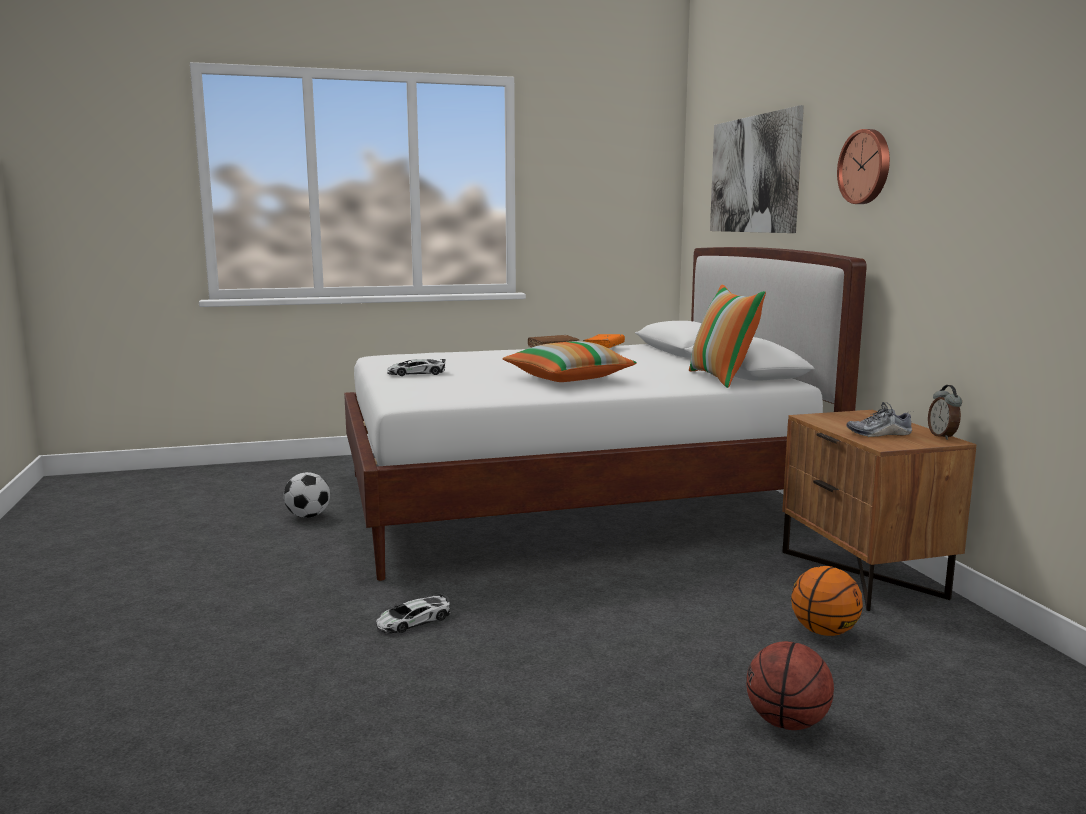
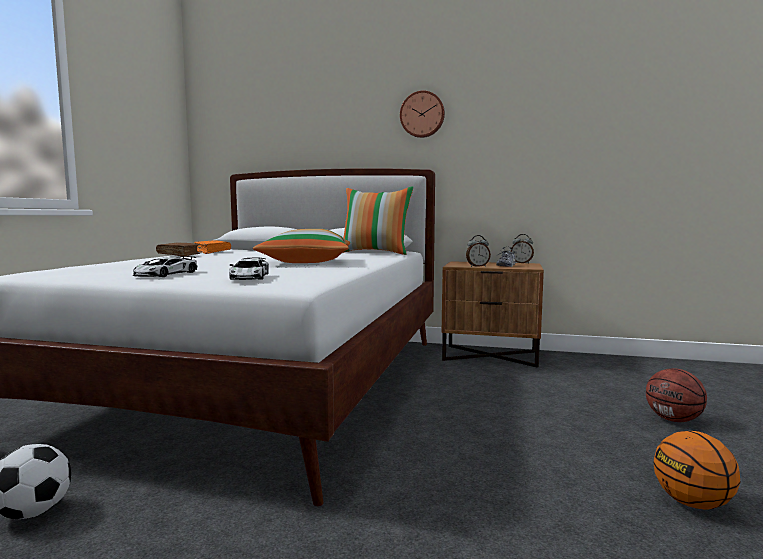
camera: 60 degrees left, 5 degrees down
toy car [376,593,450,633] -> toy car moved to [229,258,269,280]
picture [710,105,804,233] -> none
basketball [791,566,863,636] -> basketball moved to [654,431,741,510]
none -> alarm clock [466,235,491,267]

